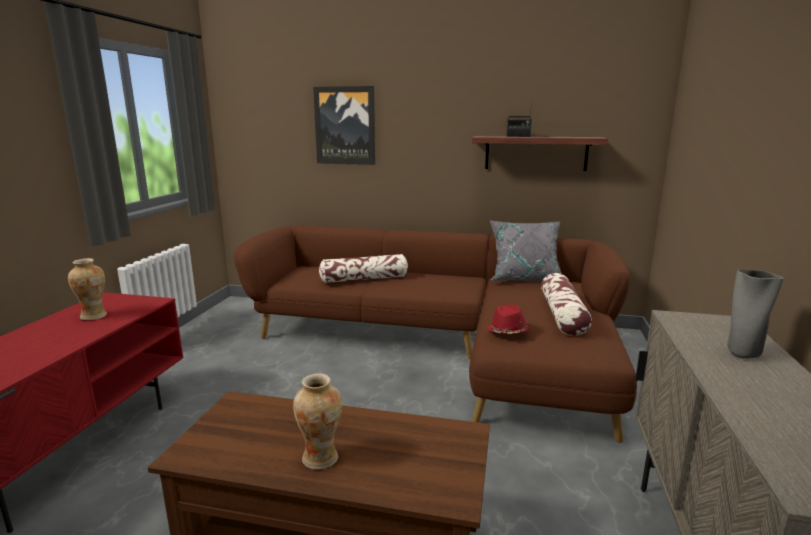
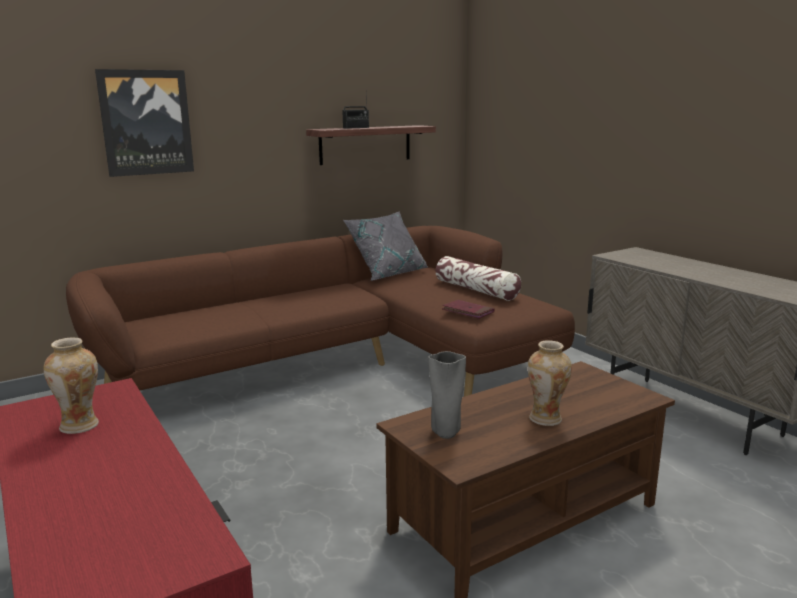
camera: 45 degrees left, 0 degrees up
pillow [319,254,408,283] -> none
red hat [487,305,530,334] -> red book [442,300,494,319]
grey vase [727,269,784,359] -> grey vase moved to [428,351,466,439]

